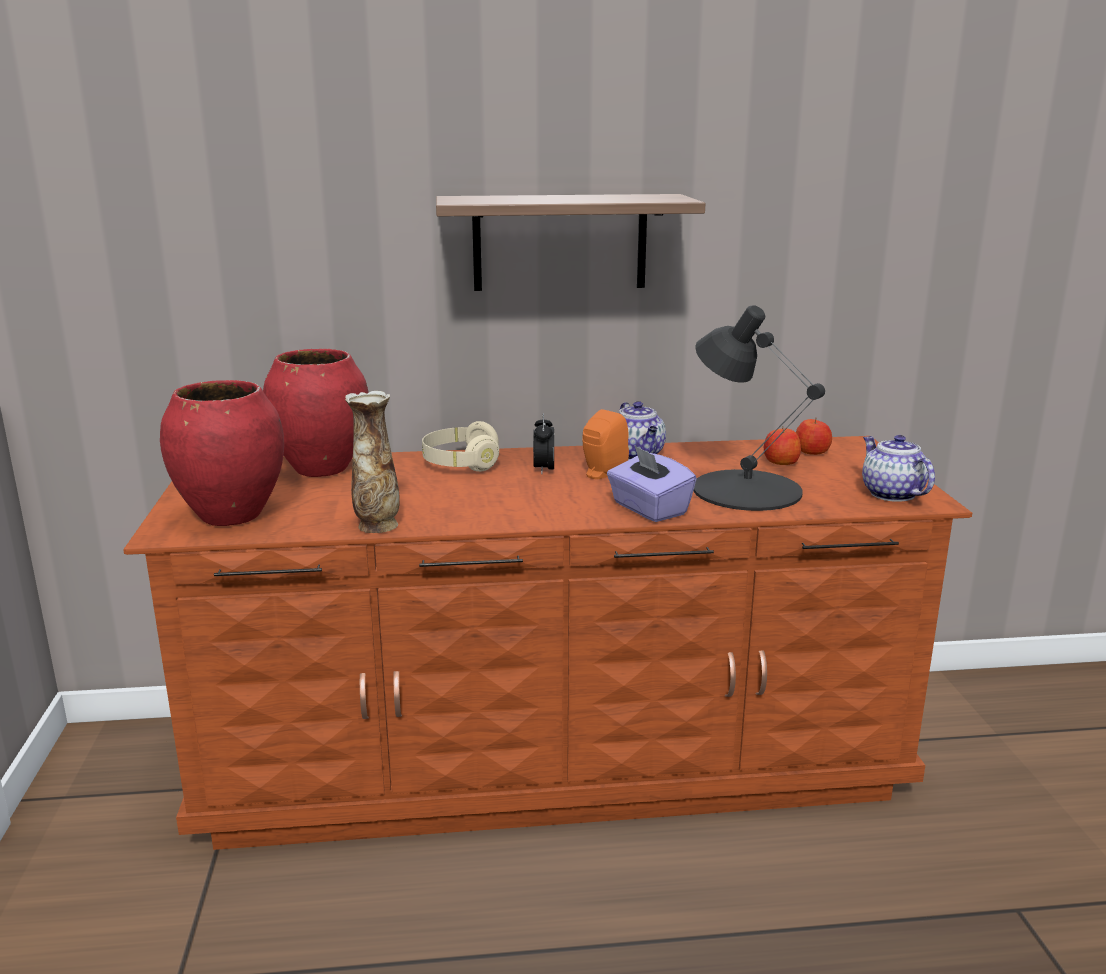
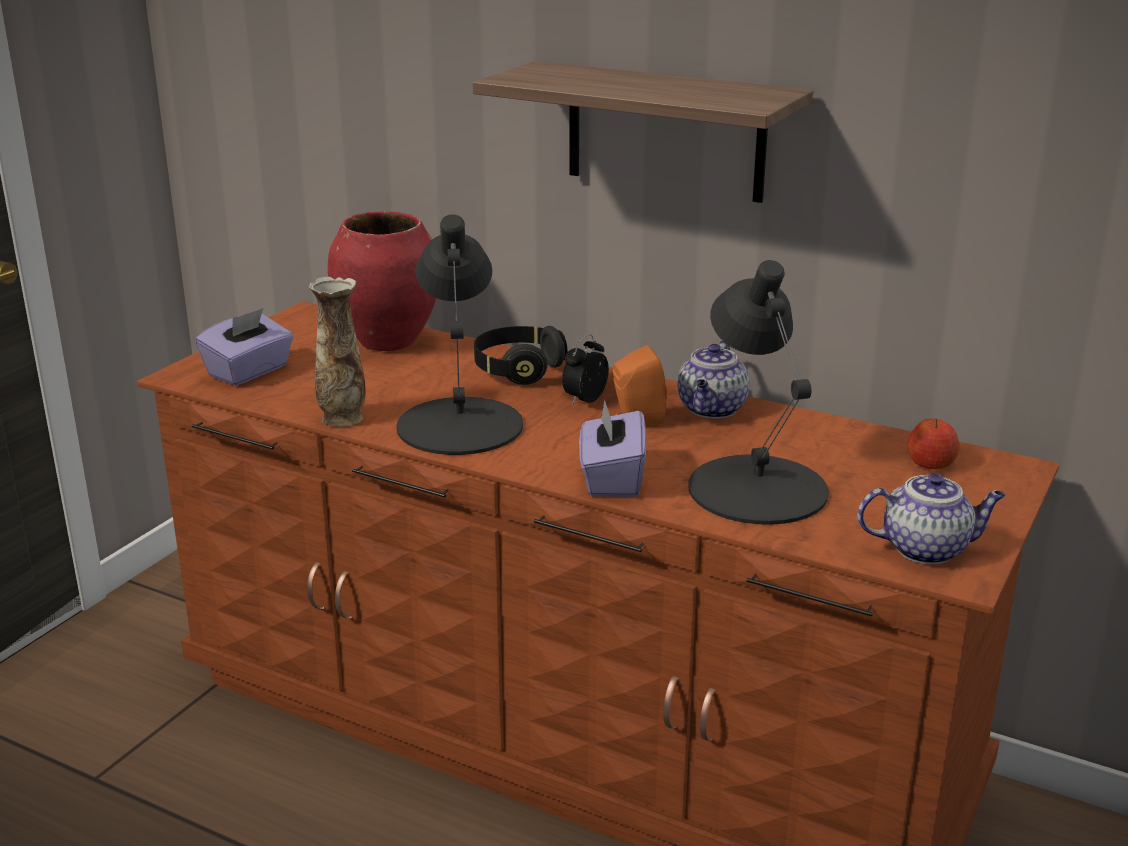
camera: 35 degrees right, 5 degrees up
red vase [160,380,284,526] -> purple tissue box [195,308,294,386]
beige headphones [422,421,499,472] -> black headphones [474,326,567,385]
apple [764,427,801,465] -> none
teapot [862,435,935,502] -> teapot turned 75 degrees clockwise [858,473,1006,564]
none -> black table lamp [396,214,523,455]

